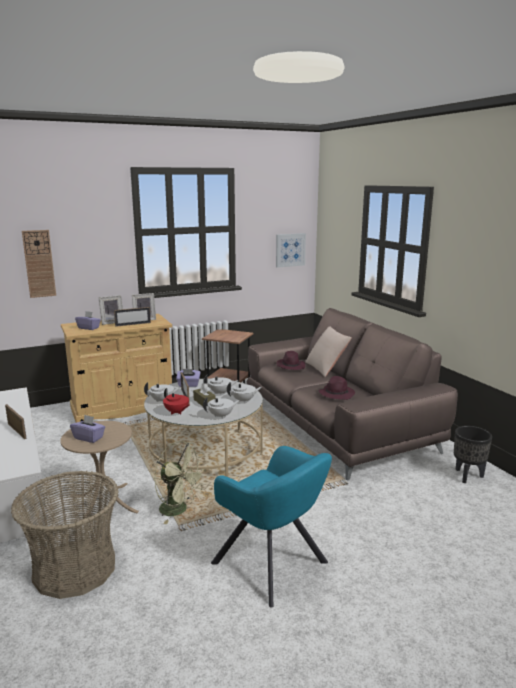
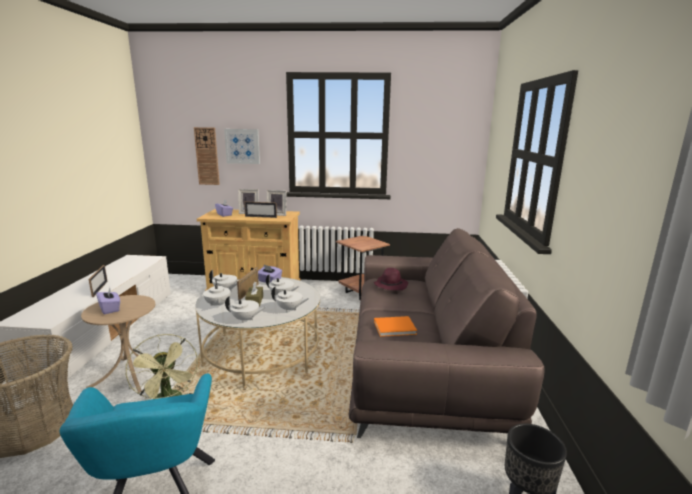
camera: 30 degrees right, 0 degrees up
red teapot [163,388,190,415] -> white teapot [203,279,230,308]
picture [276,233,306,268] -> picture moved to [224,129,260,164]
beige pillow [305,326,352,377] -> none
purple hat [319,376,355,400] -> orange book [374,316,417,337]

